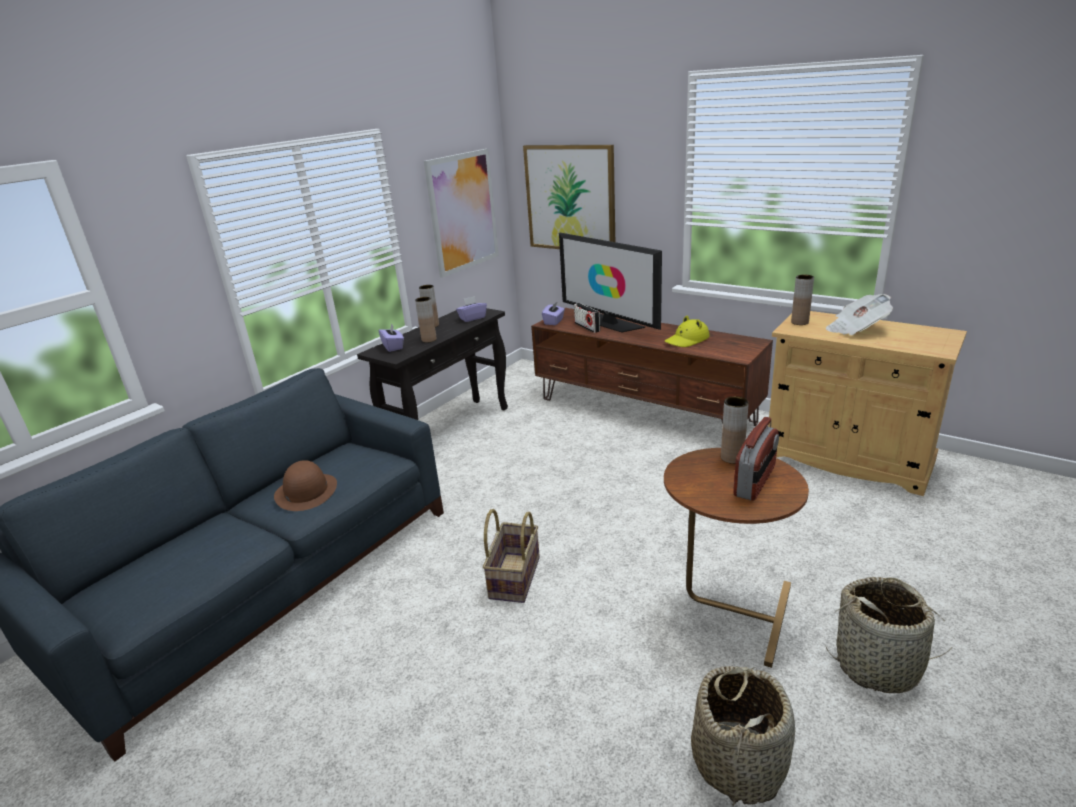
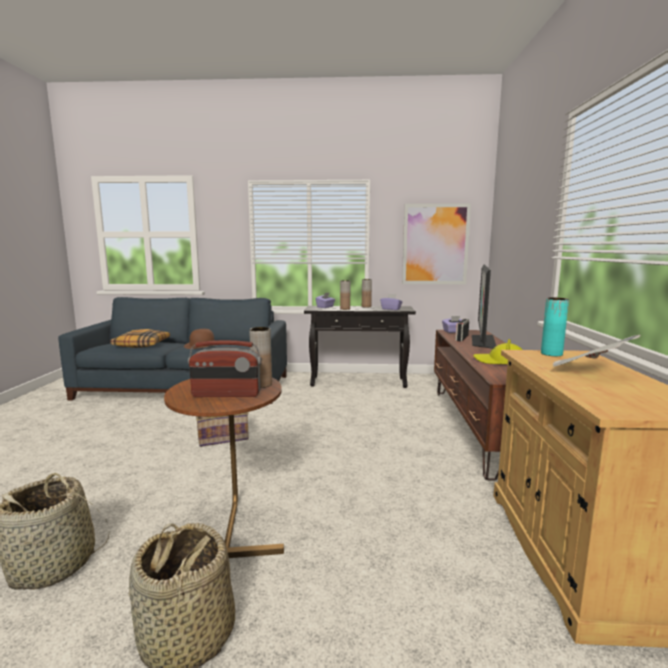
camera: 55 degrees right, 15 degrees down
picture [523,145,615,249] -> none
brown vase [791,275,814,325] -> turquoise vase [541,297,569,356]
none -> pillow [110,329,170,348]

